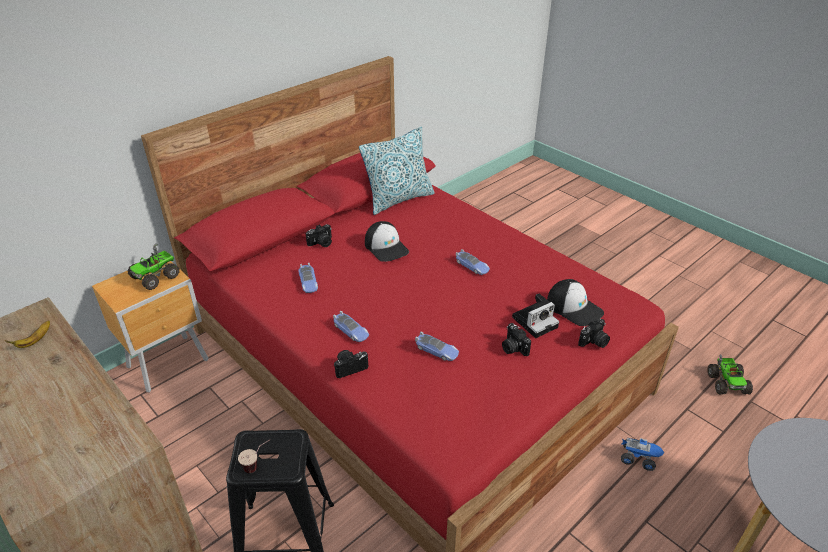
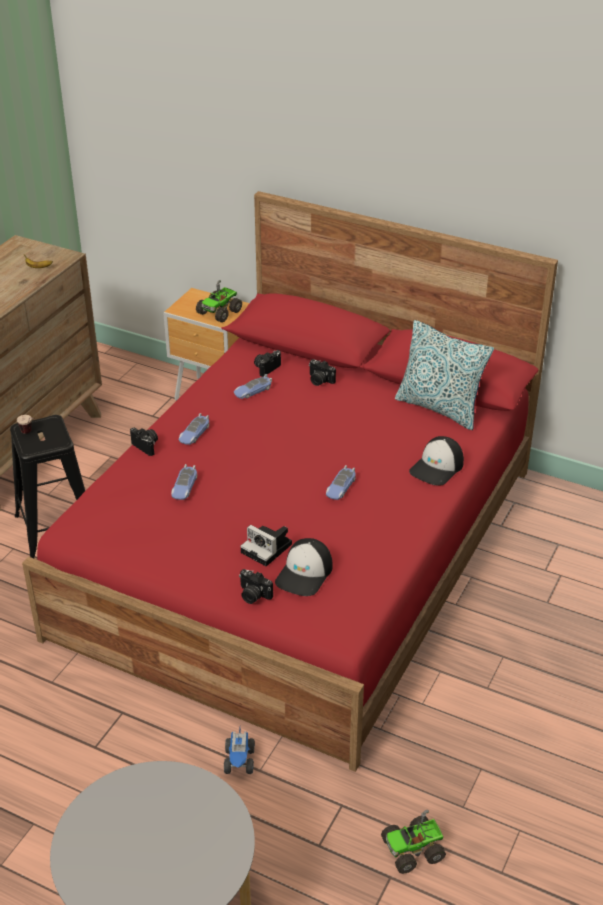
camera: 70 degrees right, 0 degrees up
toy truck [128,243,180,290] -> toy truck turned 75 degrees counterclockwise [196,280,242,323]
cap [365,221,409,262] -> cap moved to [409,436,464,485]
camera [502,323,531,356] -> camera moved to [254,350,281,377]

